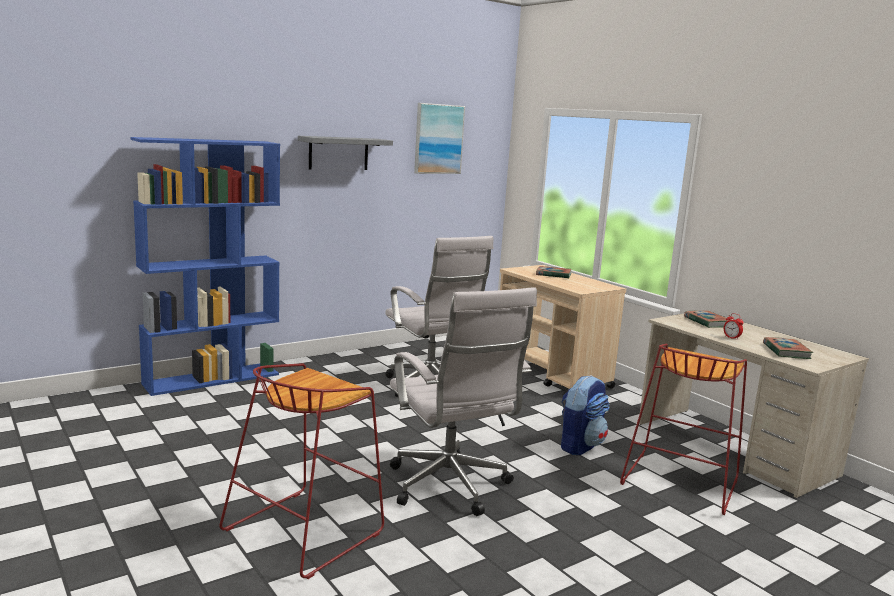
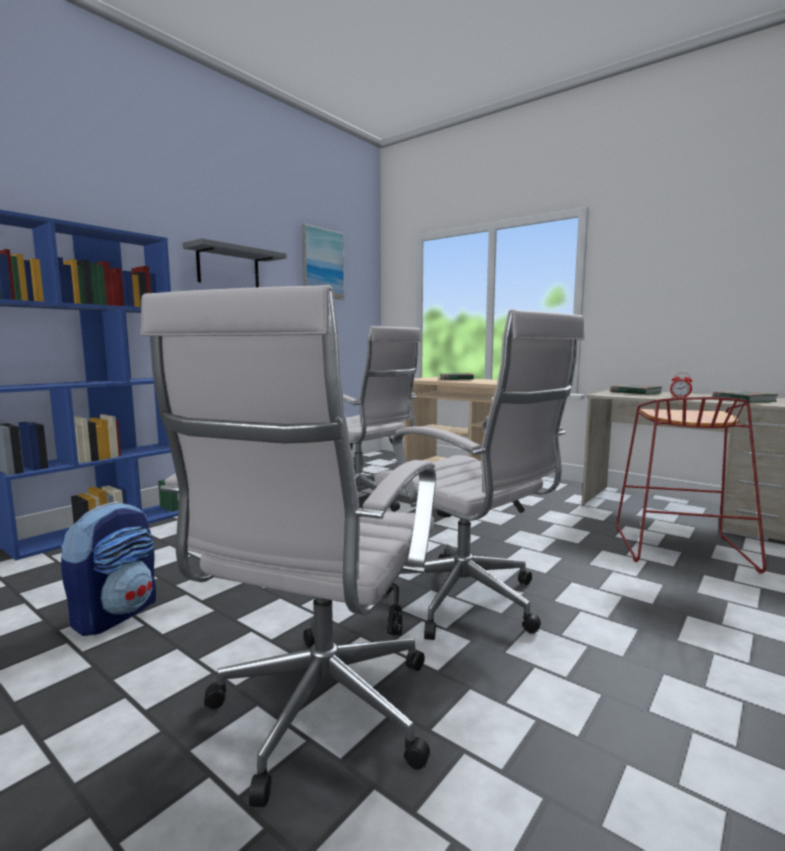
camera: 15 degrees left, 5 degrees down
red stool [219,363,384,579] -> white office chair [141,285,436,807]
backpack [561,375,610,455] -> backpack moved to [61,501,156,636]

